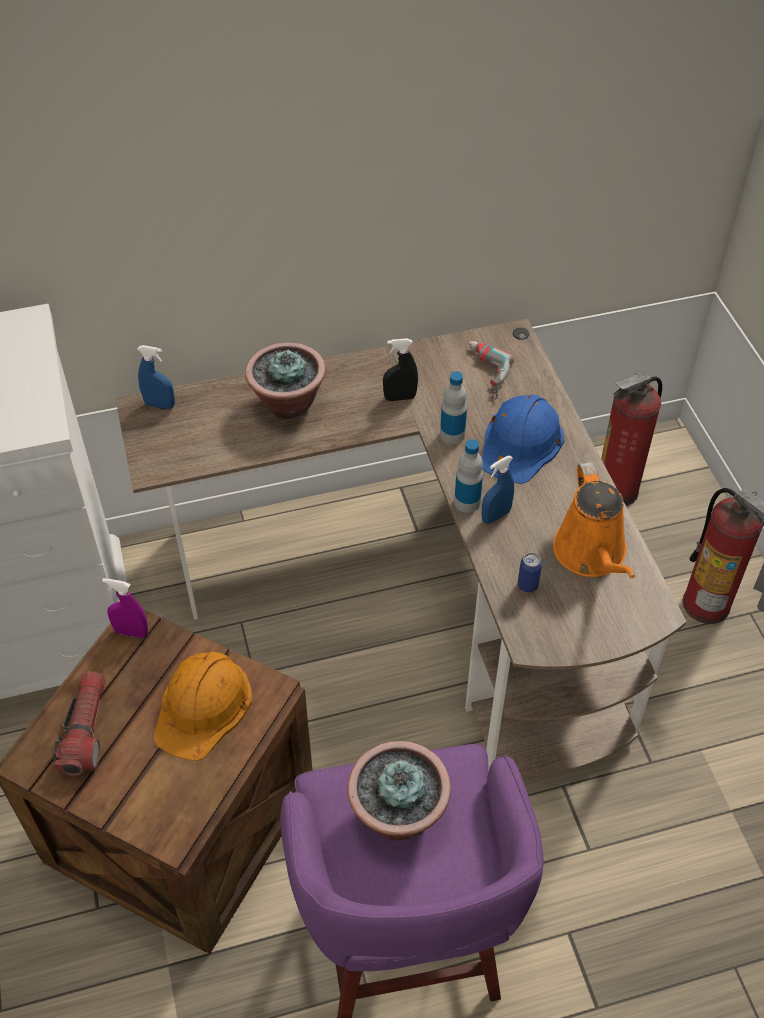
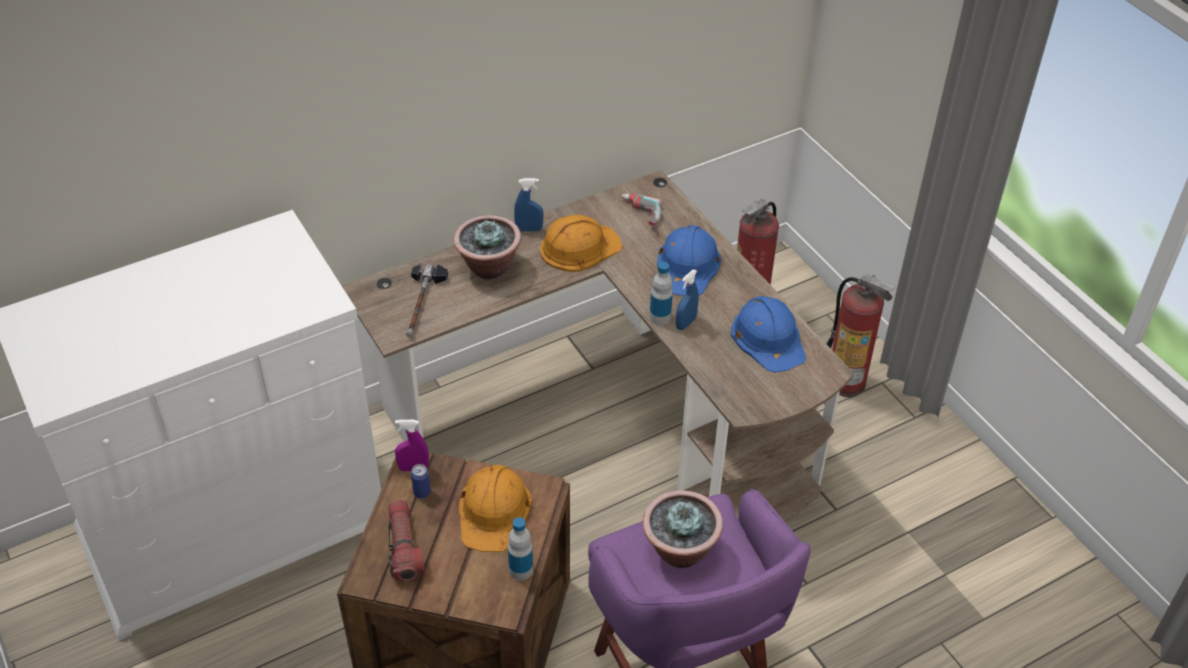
camera: 15 degrees left, 5 degrees down
blue spray bottle [137,345,175,409] -> blue spray bottle moved to [514,178,543,231]
black spray bottle [383,338,418,401] -> orange hard hat [540,215,623,272]
bottle [440,371,467,444] -> bottle moved to [508,517,533,581]
can [518,552,542,593] -> can moved to [411,464,431,498]
orange watering can [553,462,636,578] -> blue hard hat [731,296,806,373]
none -> hammer [406,263,448,337]

